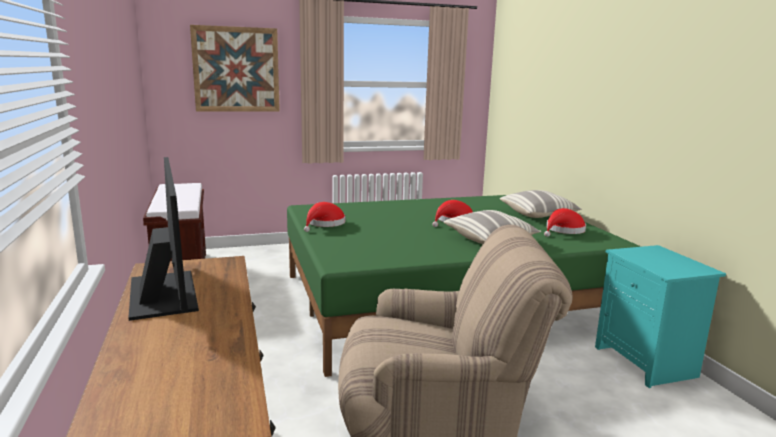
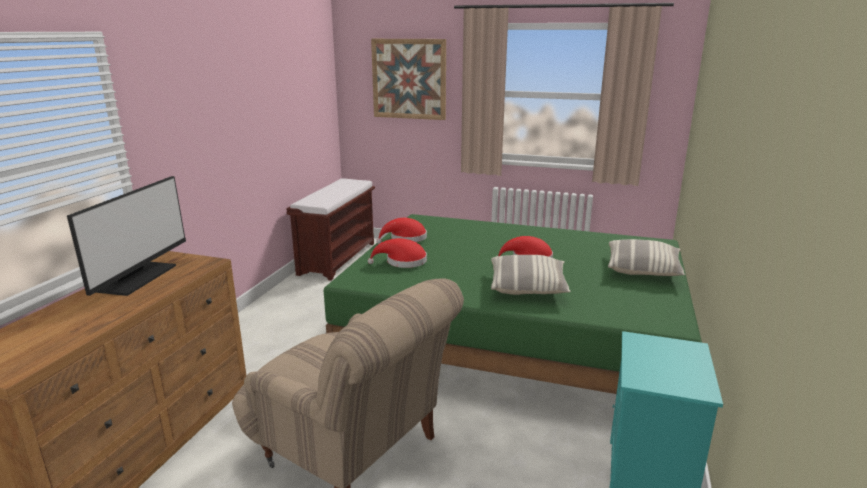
camera: 35 degrees right, 5 degrees up
red hat [544,208,586,237] -> red hat moved to [368,238,427,268]

